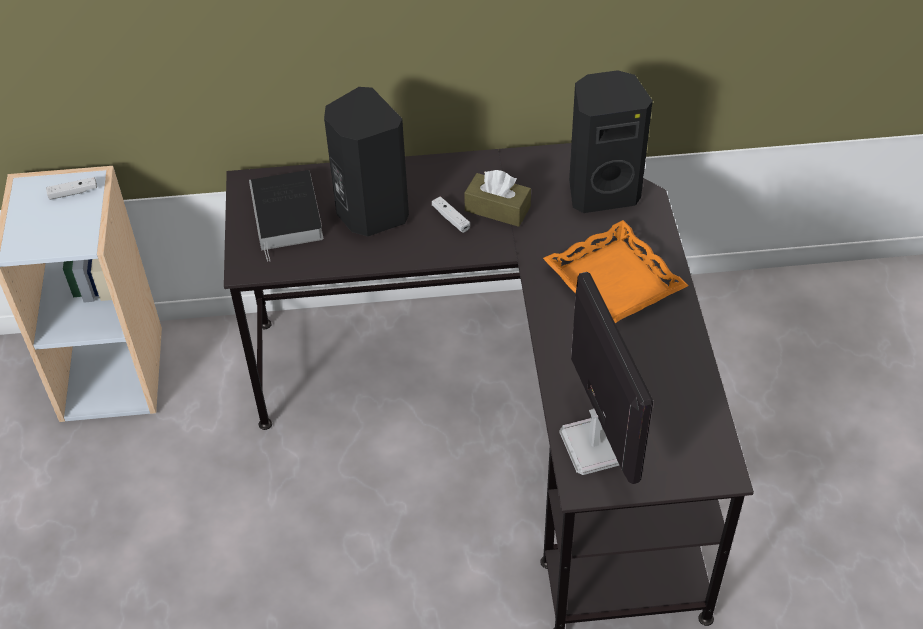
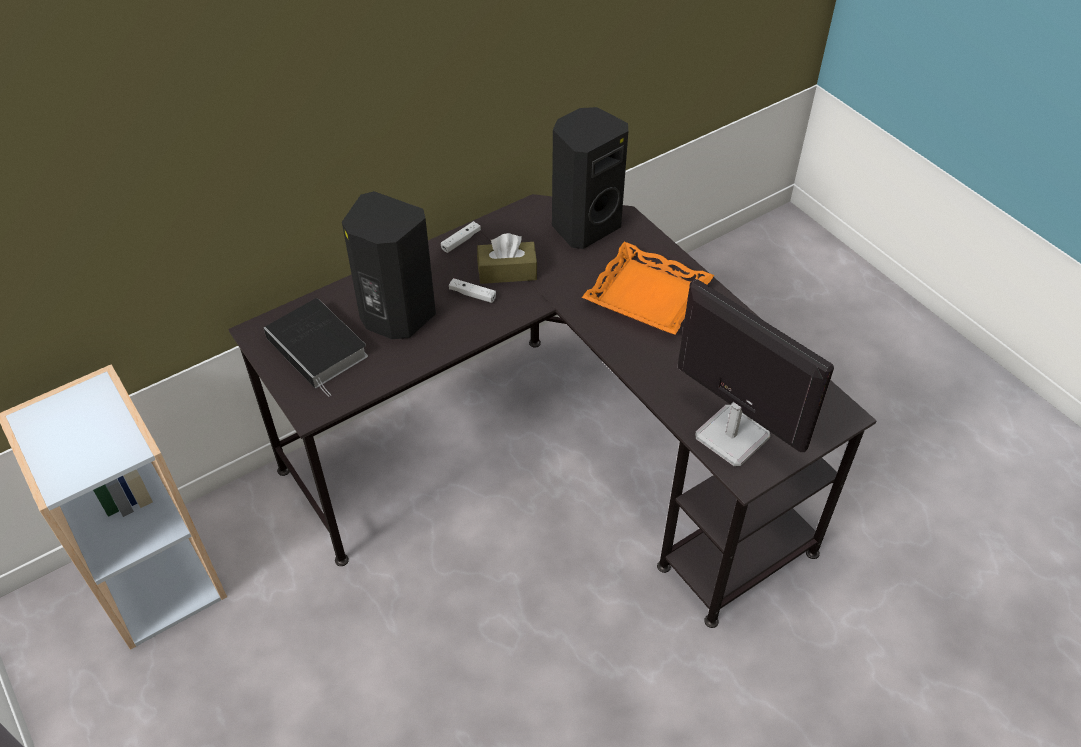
camera: 30 degrees left, 0 degrees up
white game controller [46,177,97,200] -> white game controller moved to [441,221,481,253]

